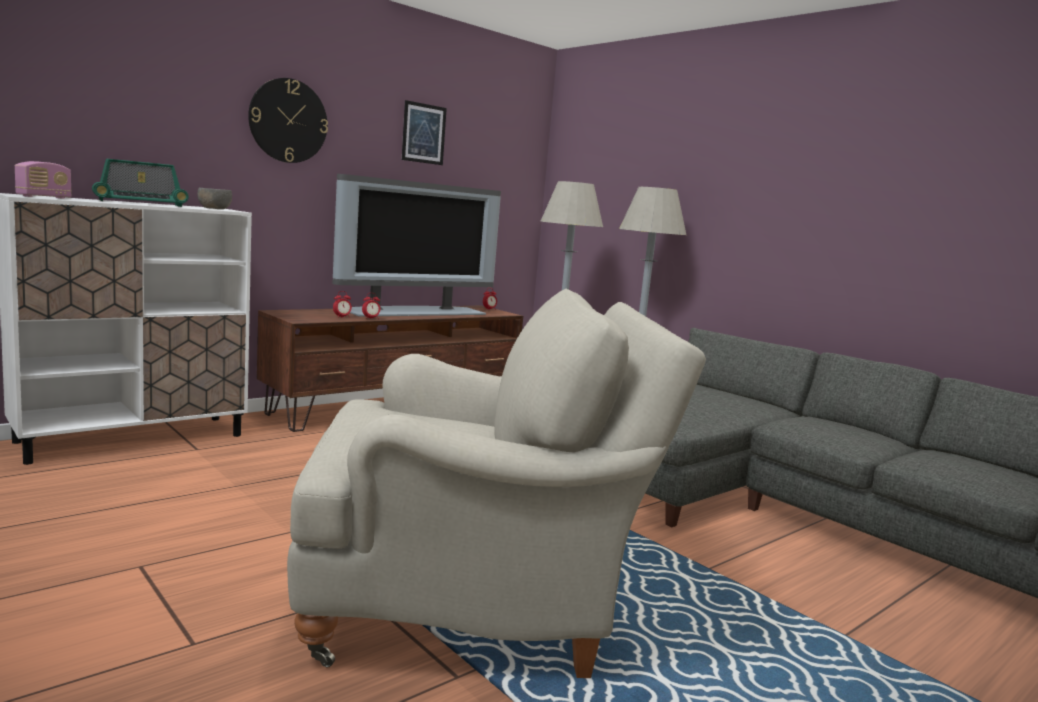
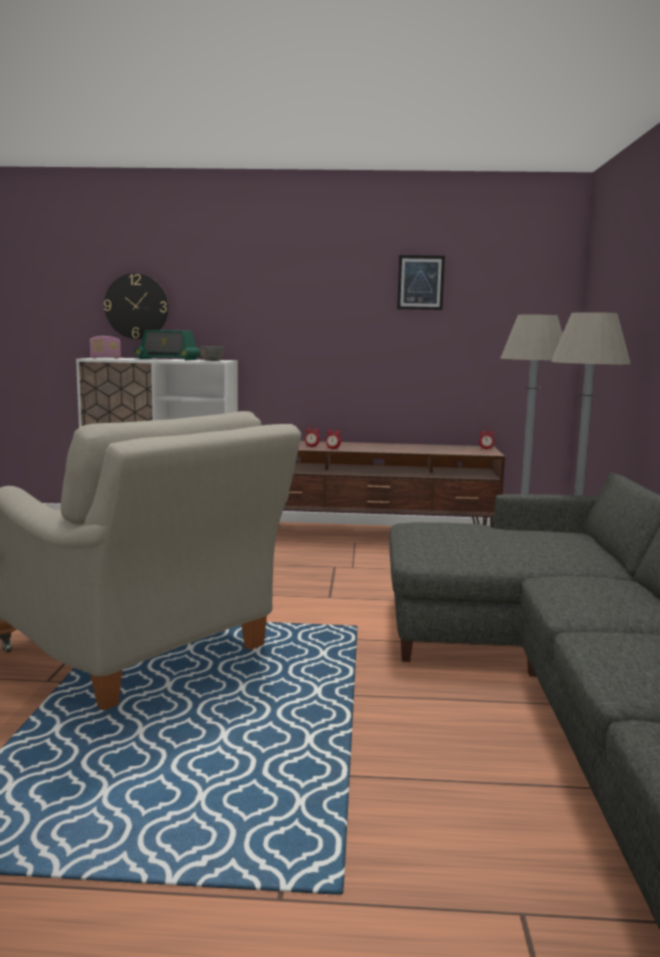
camera: 45 degrees right, 0 degrees up
wall clock [248,78,328,163] -> wall clock moved to [104,273,169,339]
television [332,174,501,317] -> none

